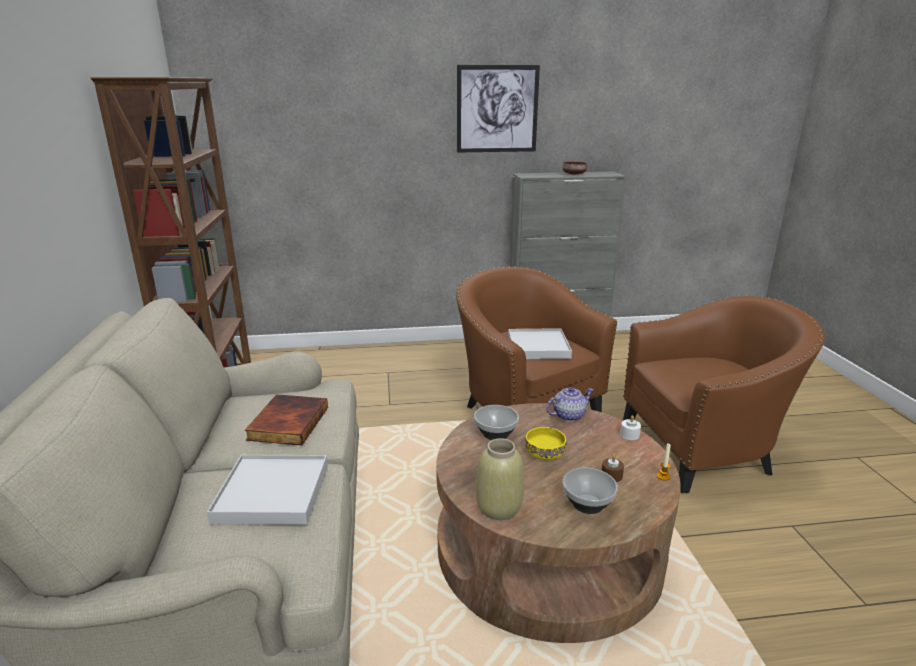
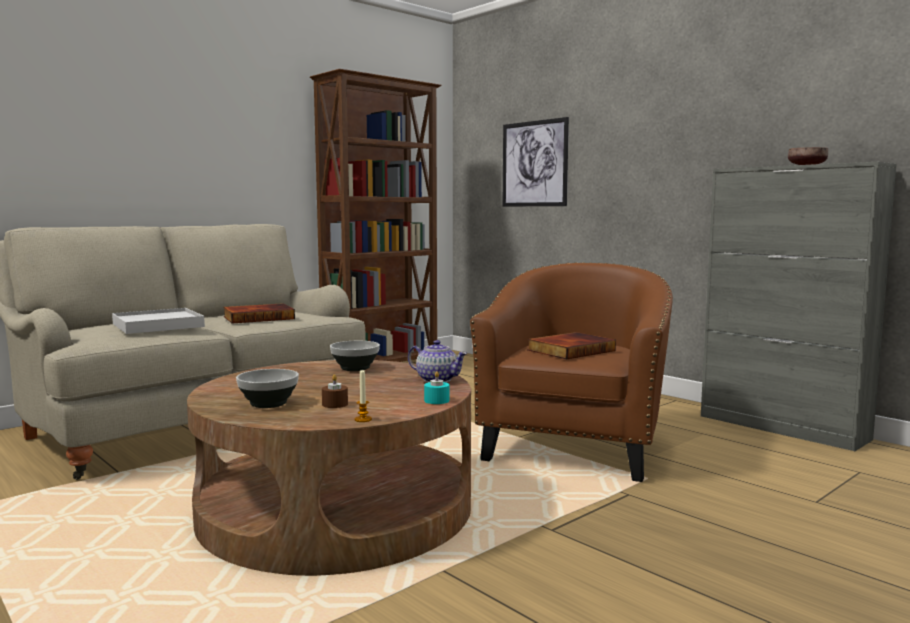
camera: 55 degrees right, 15 degrees down
picture [457,65,540,152] -> picture moved to [503,117,569,207]
beige vase [476,438,524,520] -> none
white tray [508,328,572,359] -> book [527,332,616,359]
yellow bowl [525,427,566,460] -> none
white candle [620,415,641,440] -> turquoise candle [424,371,449,404]
brown armchair [623,295,825,494] -> none

